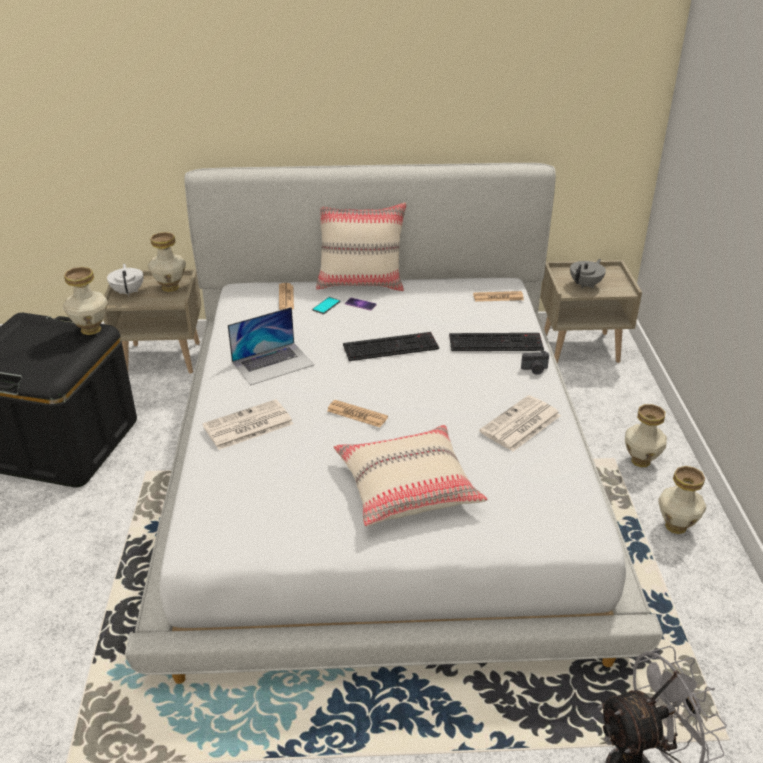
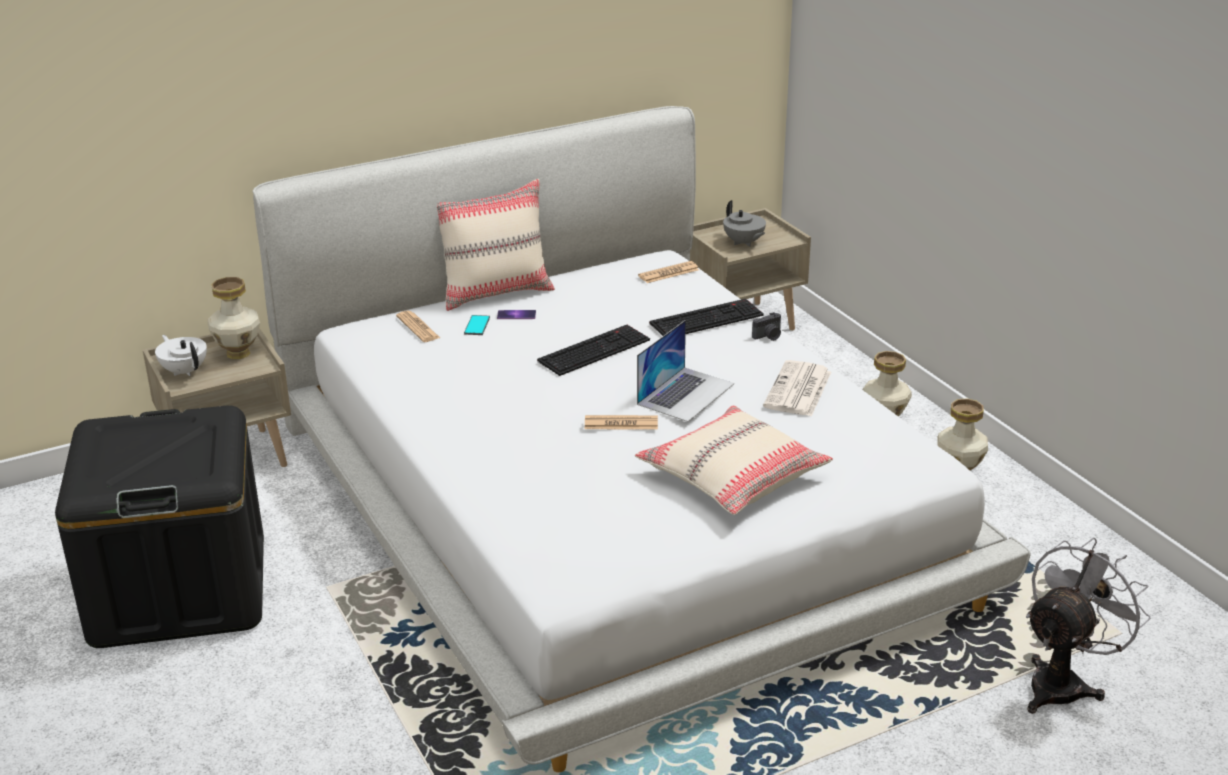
camera: 25 degrees left, 5 degrees down
vase [63,267,108,335] -> none
newspaper [202,399,293,450] -> none
laptop [228,307,314,385] -> laptop moved to [637,320,734,422]
grey teapot [570,259,606,288] -> grey teapot turned 135 degrees clockwise [723,200,766,247]

